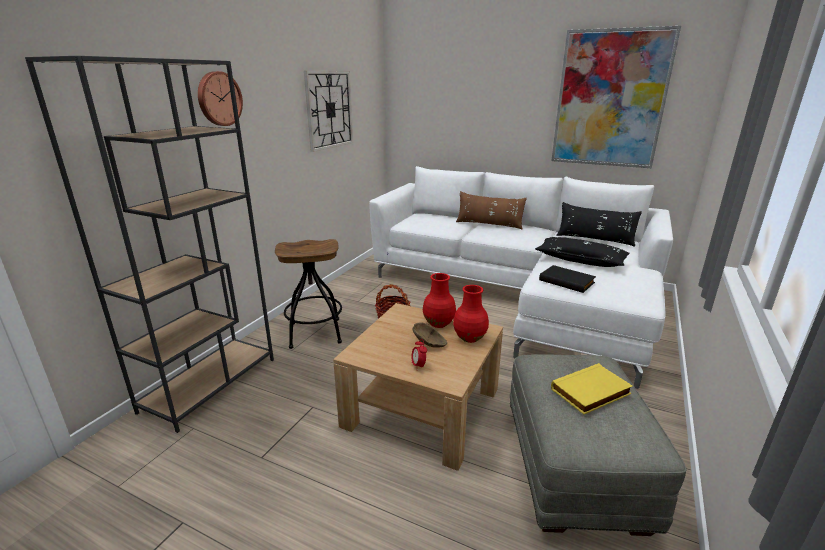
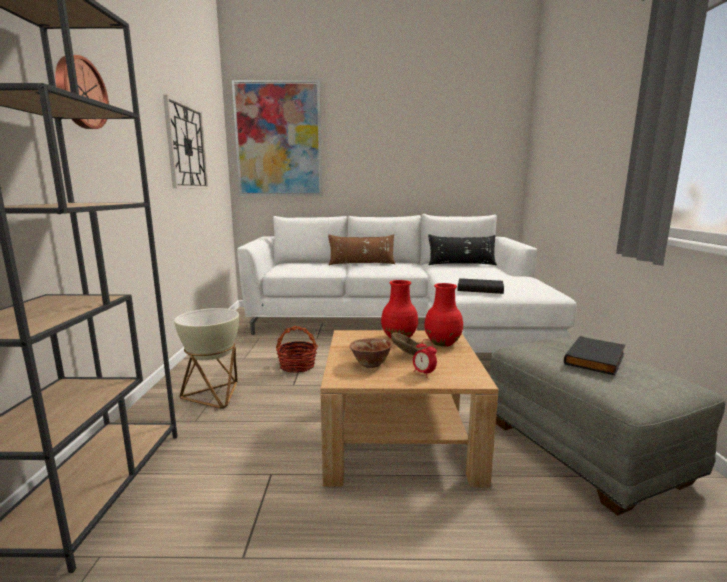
camera: 25 degrees left, 10 degrees down
brown stool [275,239,342,349] -> planter [174,308,239,409]
black pillow [535,237,630,267] -> none
picture [551,26,681,168] -> picture moved to [232,80,322,196]
yellow book [551,363,633,414] -> black book [564,336,625,375]
none -> bowl [350,338,392,368]

